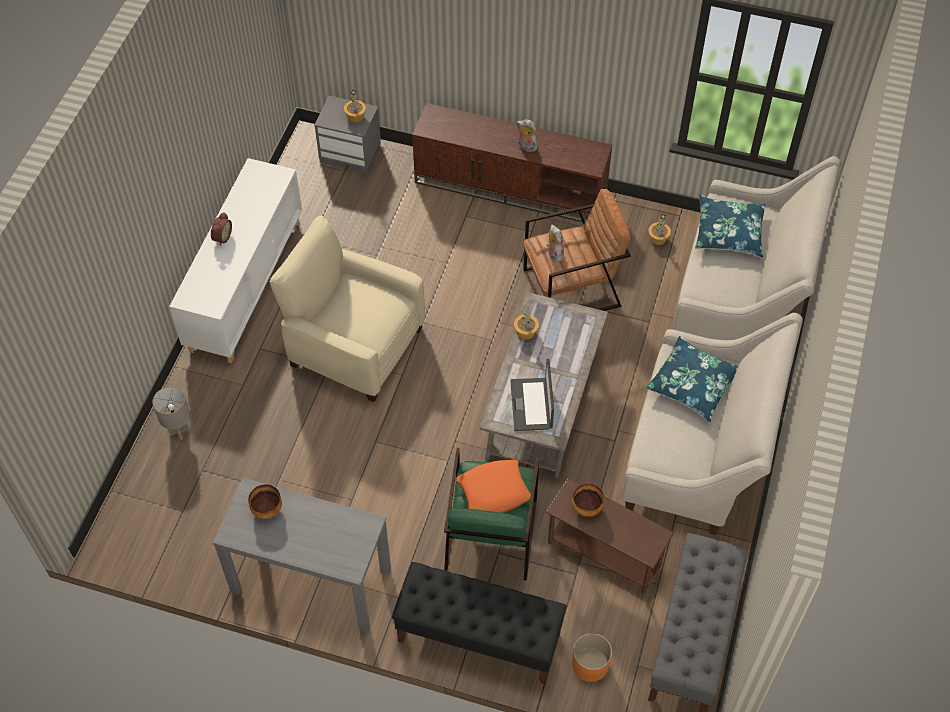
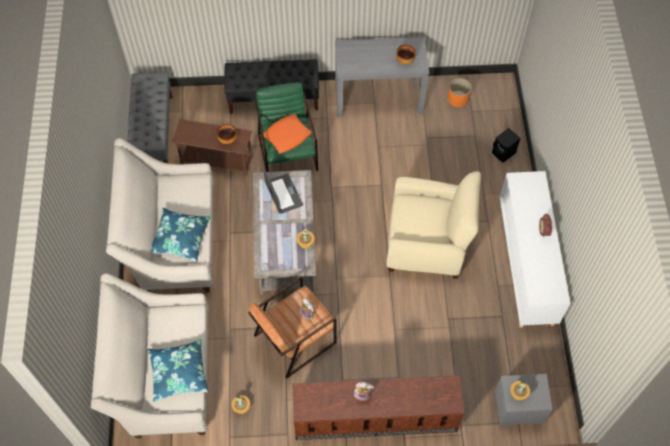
camera: 160 degrees right, 5 degrees up
grey table lamp [152,387,190,440] -> black speaker [492,128,520,163]
orange planter [572,633,612,682] -> orange planter moved to [448,78,471,107]

